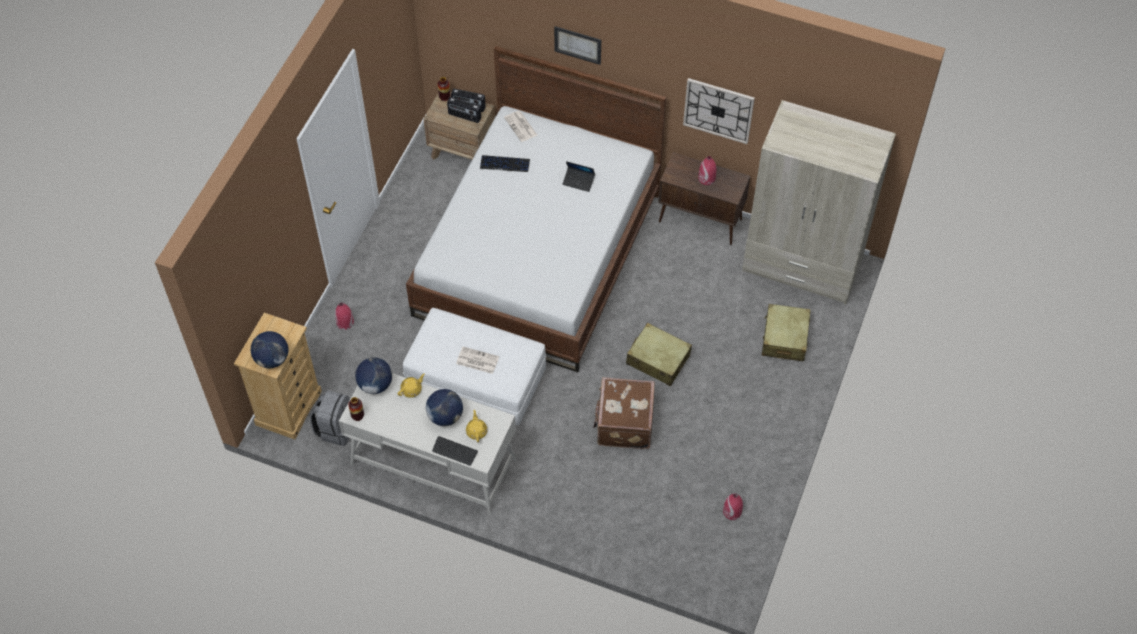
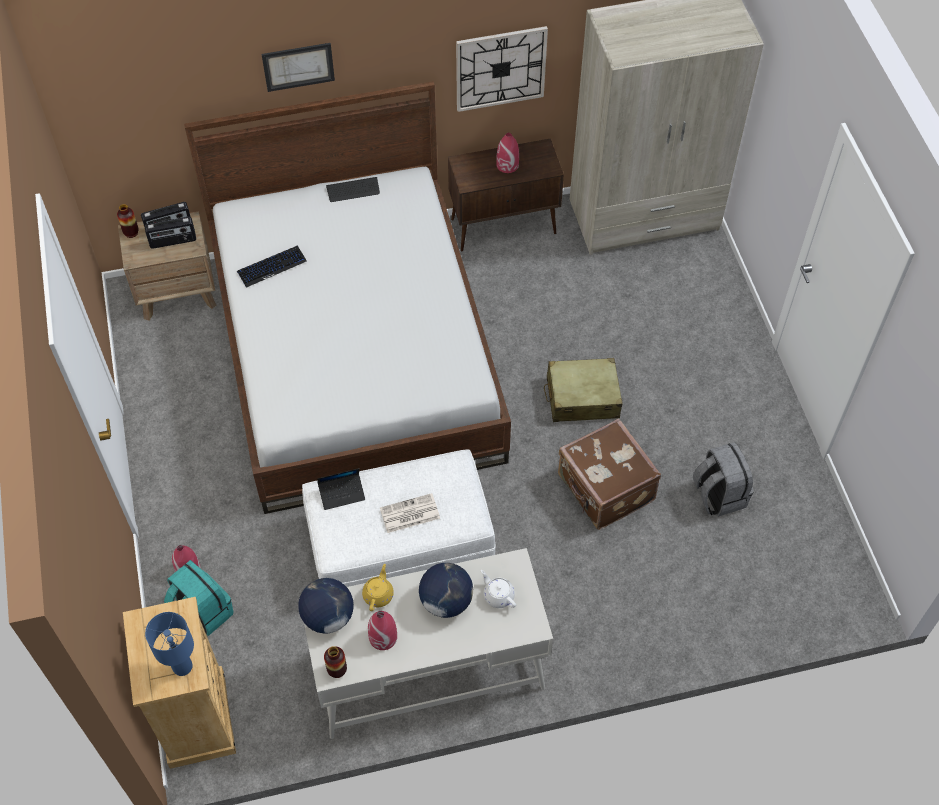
camera: 35 degrees left, 0 degrees up
globe [251,331,288,368] -> blue table lamp [145,612,194,676]
grey backpack [310,391,350,446] -> grey backpack moved to [693,442,754,517]
keyboard [432,436,478,466] -> keyboard moved to [326,177,380,202]
yellow teapot [466,410,487,442] -> white teapot [481,570,516,608]
newspaper [504,111,537,142] -> none
laptop [562,161,595,192] -> laptop moved to [317,468,365,510]
red vase [723,493,743,520] -> red vase moved to [368,611,397,650]
beige suitcase [762,304,811,361] -> none
none -> turquoise backpack [164,560,233,636]

